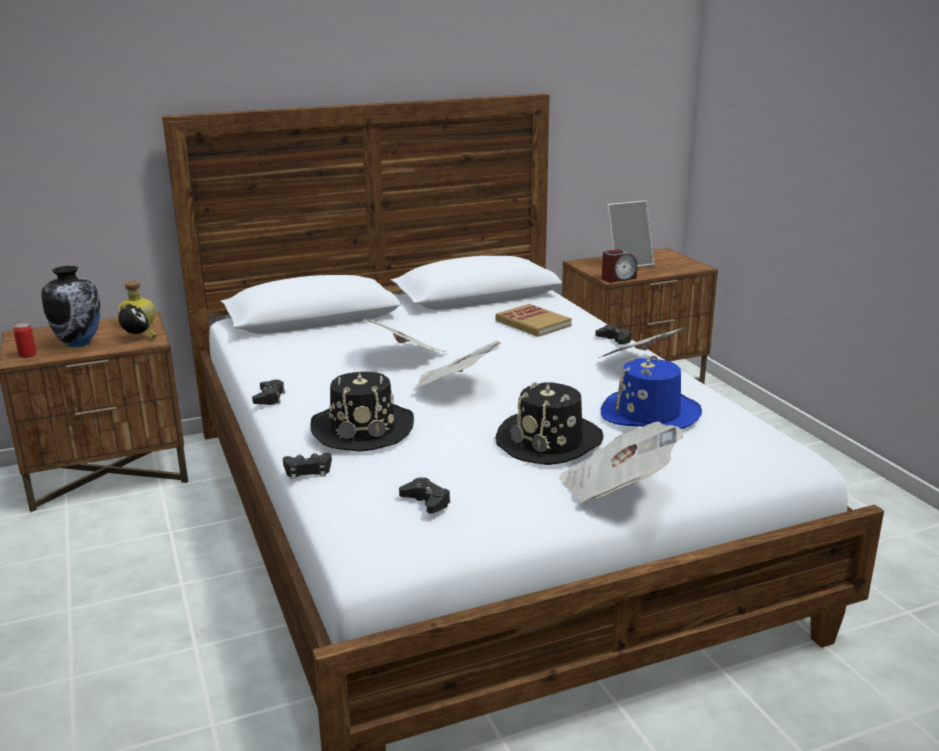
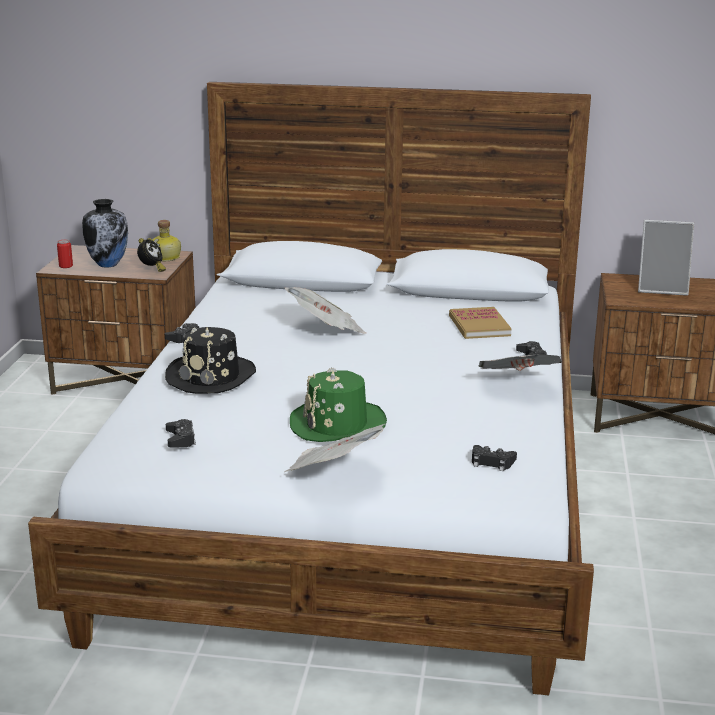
camera: 30 degrees right, 0 degrees up
black game controller [283,453,332,479] -> black game controller moved to [472,445,517,471]
newspaper [413,340,501,390] -> none
black hat [495,382,603,465] -> green hat [290,367,387,442]
blue hat [601,355,702,429] -> none
alarm clock [602,249,637,282] -> none

